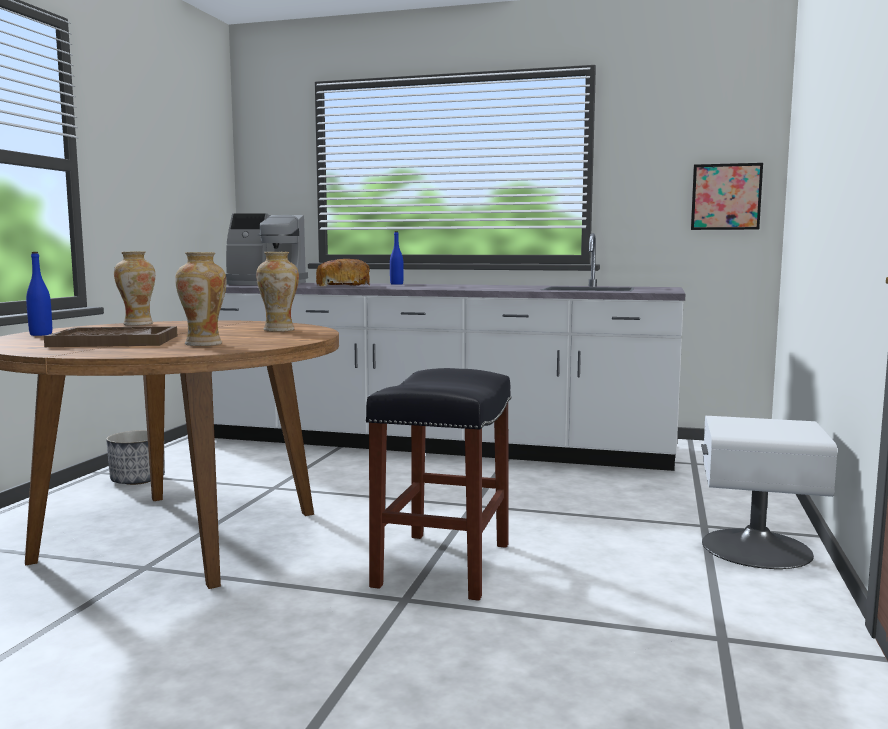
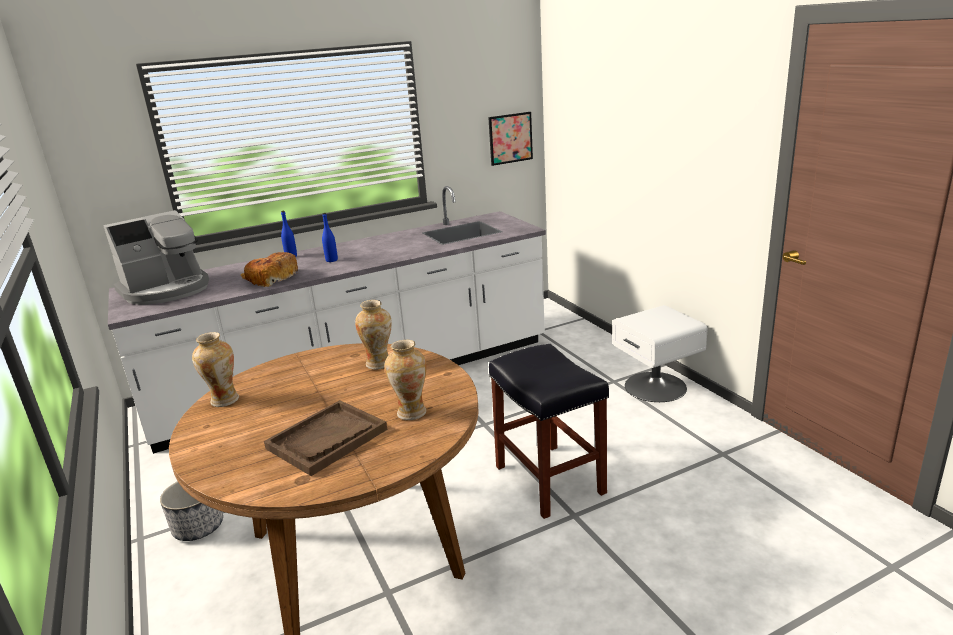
camera: 40 degrees left, 15 degrees up
blue bottle [26,252,52,336] -> blue bottle moved to [322,213,338,262]

